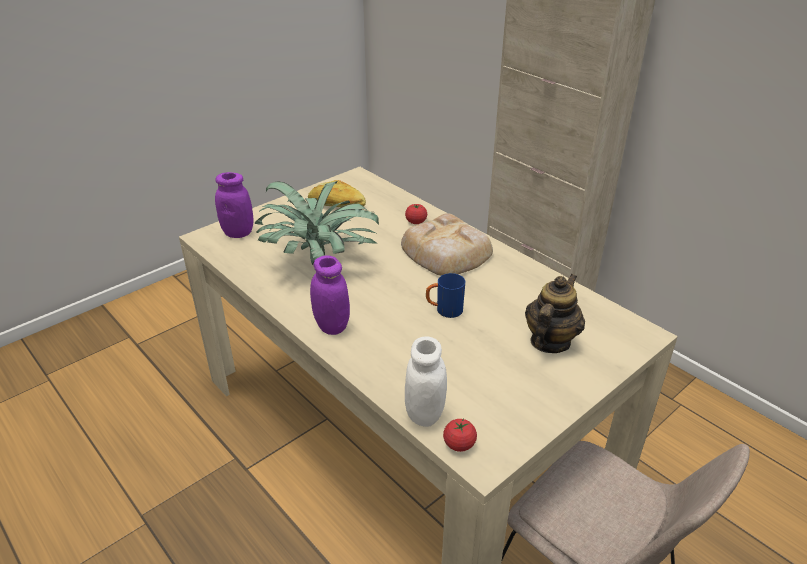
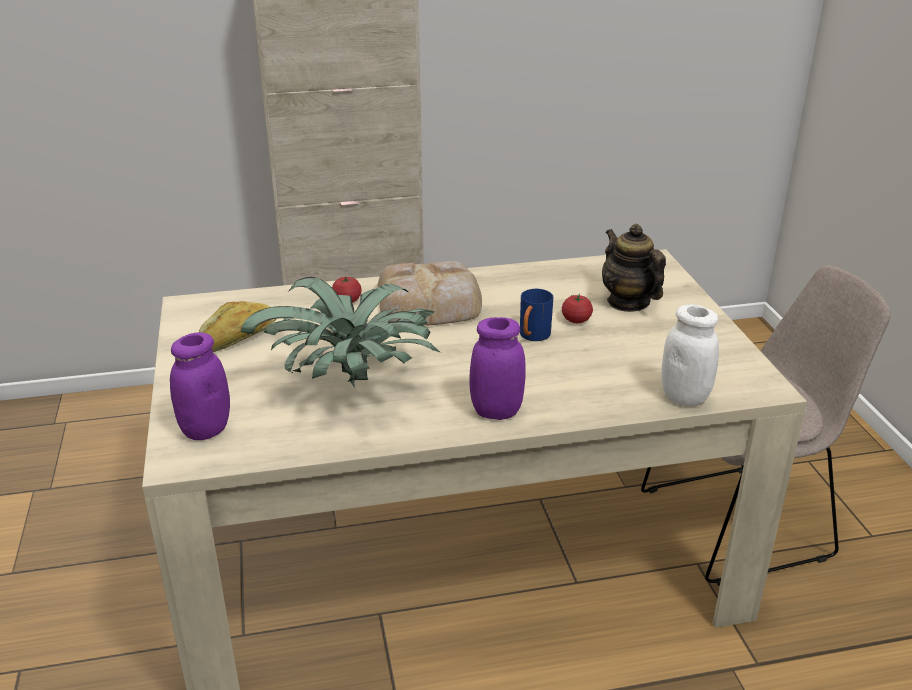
camera: 60 degrees left, 5 degrees down
tomato [443,418,477,452] -> tomato moved to [562,294,593,323]

